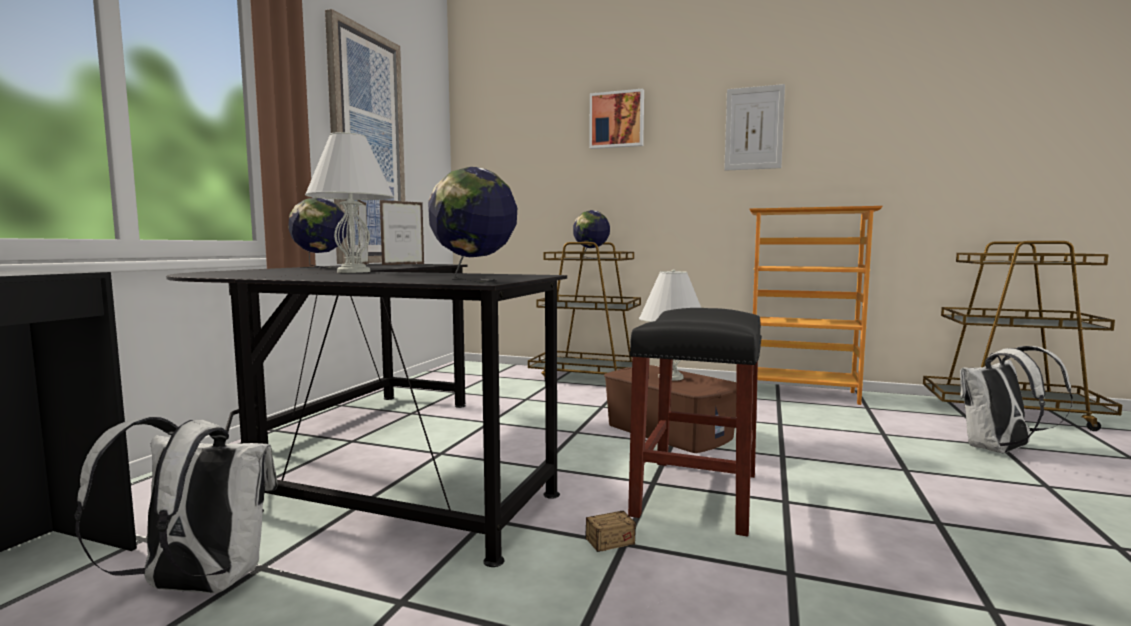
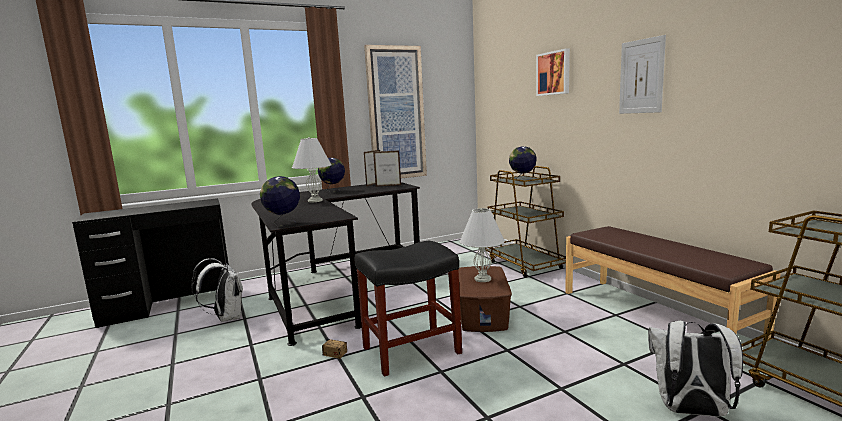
camera: 45 degrees right, 5 degrees up
bookcase [749,206,883,405] -> brown bench [565,226,781,340]

